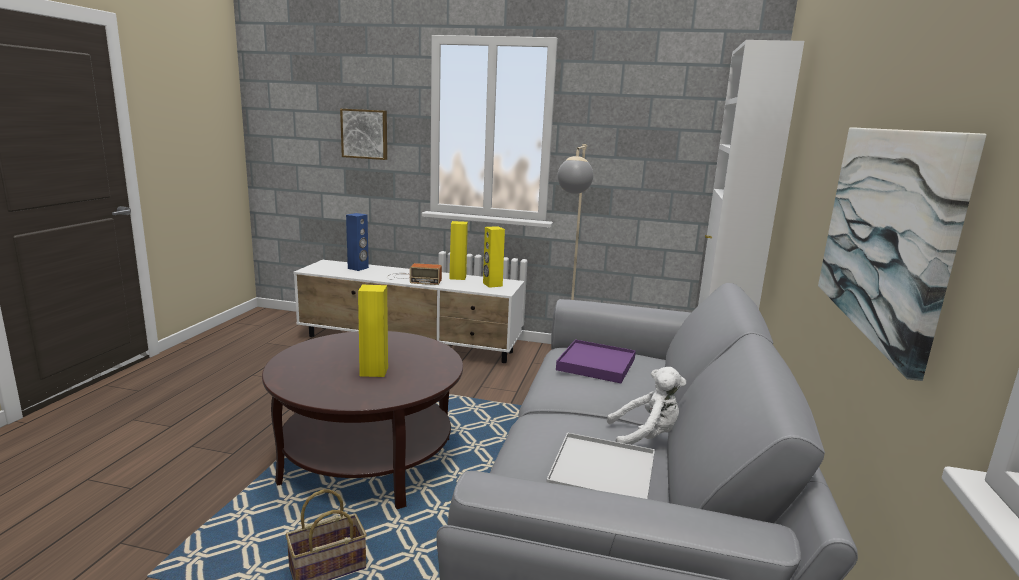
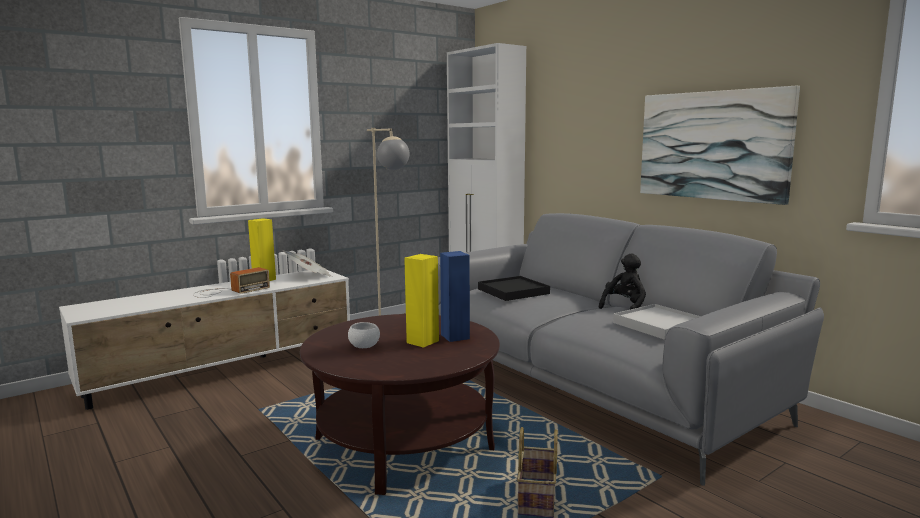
camera: 50 degrees left, 5 degrees down
picture [340,109,387,160] -> none
blue speaker [346,213,369,271] -> blue speaker moved to [440,251,470,342]
yellow speaker [483,226,505,288] -> newspaper [283,251,332,277]
purple tray [556,339,636,383] -> black tray [478,276,550,301]
white plush toy [606,367,686,445] -> black plush toy [599,253,646,310]
none -> white bowl [348,322,380,348]

